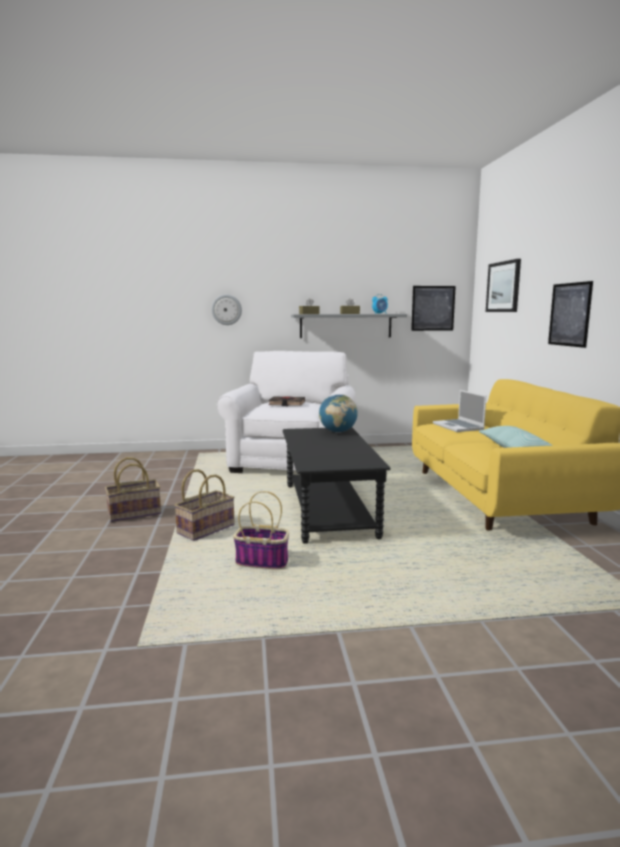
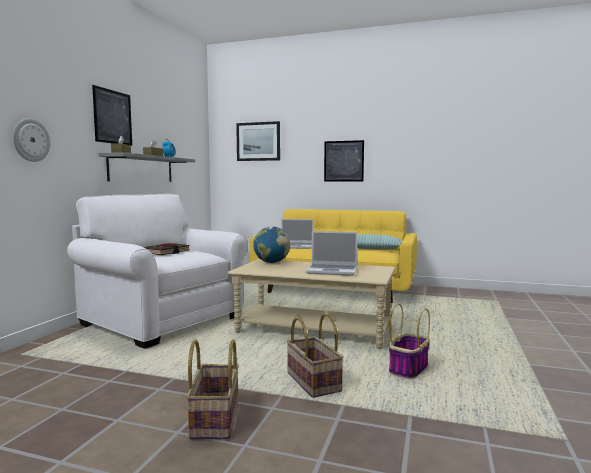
camera: 65 degrees left, 5 degrees down
black coffee table [282,427,391,544] -> beige coffee table [228,259,395,349]
picture [411,286,456,331] -> picture moved to [92,85,132,146]
none -> laptop [306,231,358,276]

